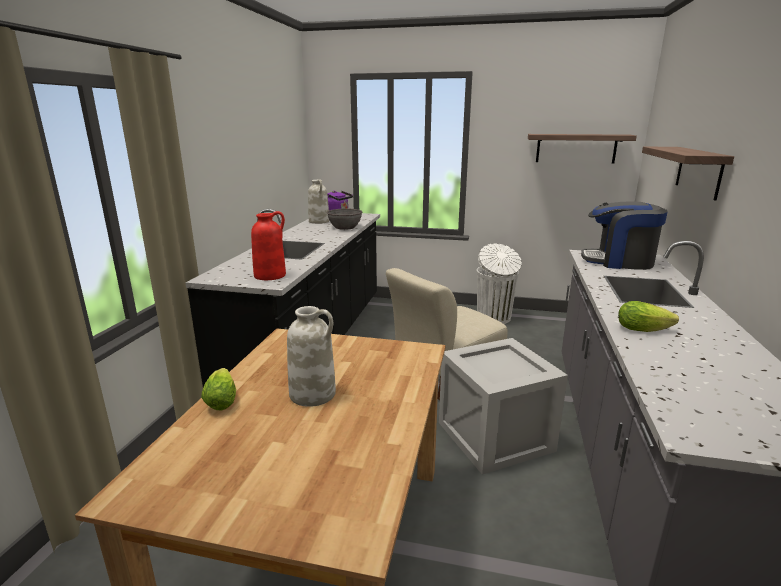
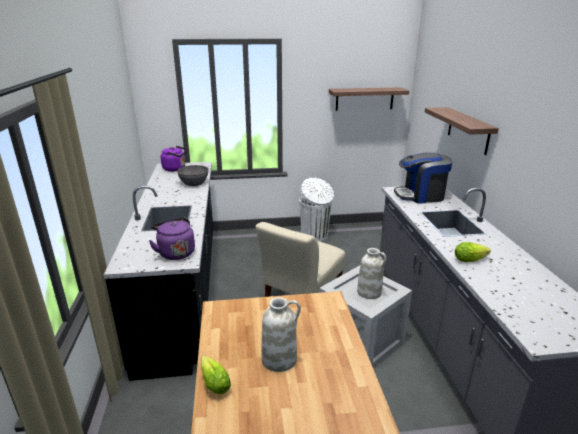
camera: 20 degrees left, 5 degrees up
red vase [251,211,286,280] -> purple kettle [149,217,195,260]
white vase [308,179,329,224] -> white vase moved to [357,248,386,299]

